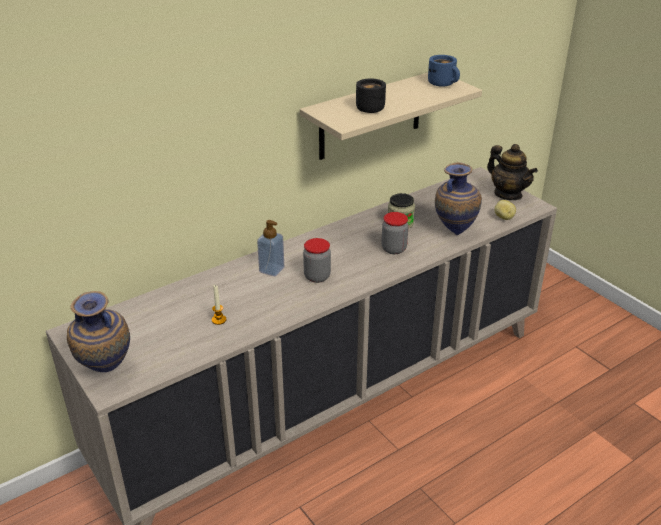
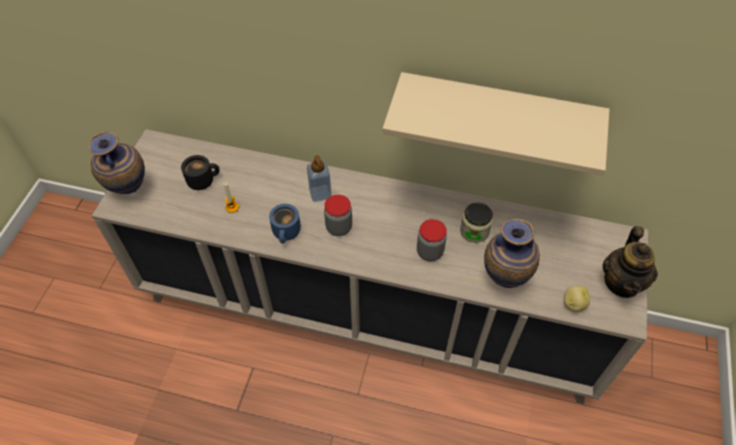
camera: 50 degrees right, 20 degrees up
black mug [356,79,386,113] -> black mug moved to [181,155,220,190]
blue mug [428,55,460,87] -> blue mug moved to [269,204,301,244]

